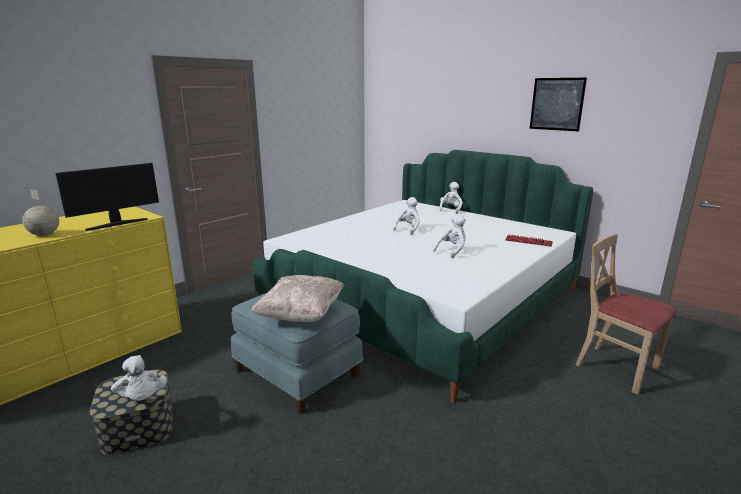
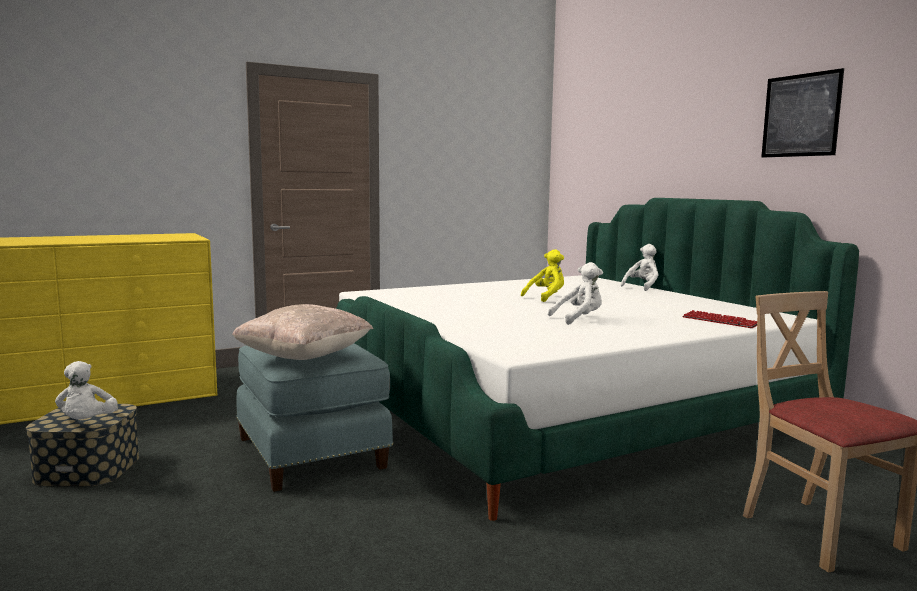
camera: 20 degrees right, 10 degrees down
globe [22,189,59,236] -> none
monitor [55,163,159,231] -> none
white plush toy [393,197,420,235] -> yellow plush toy [521,249,564,302]

